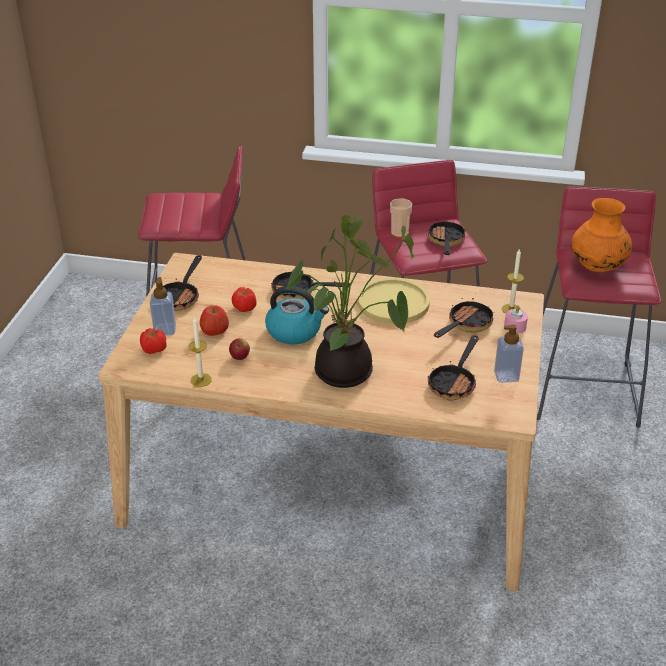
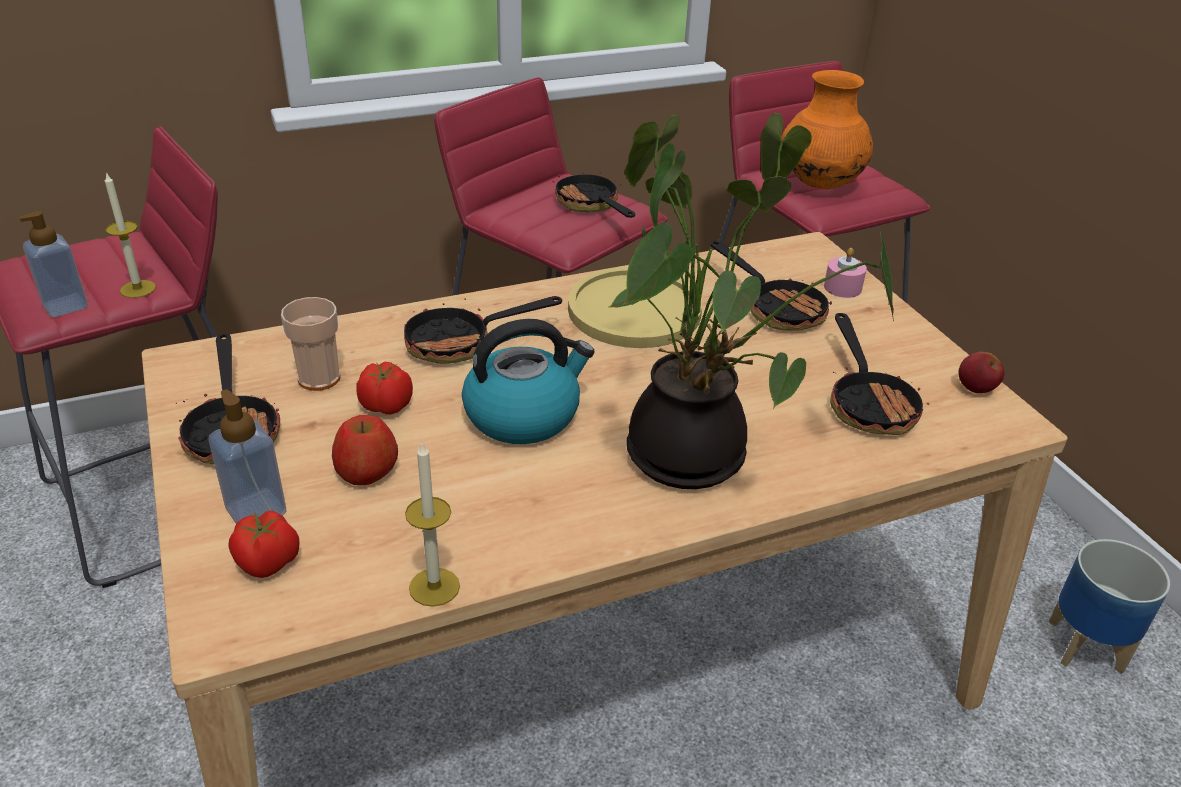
camera: 35 degrees left, 0 degrees up
apple [229,338,250,360] -> apple moved to [958,352,1005,393]
cup [390,198,412,238] -> cup moved to [281,297,340,391]
frying pan [434,298,494,338] -> frying pan turned 135 degrees clockwise [710,241,832,331]
soap dispenser [494,324,524,383] -> soap dispenser moved to [19,211,88,317]
candle [502,248,524,314] -> candle moved to [105,172,156,298]
none -> planter [1049,539,1170,674]

